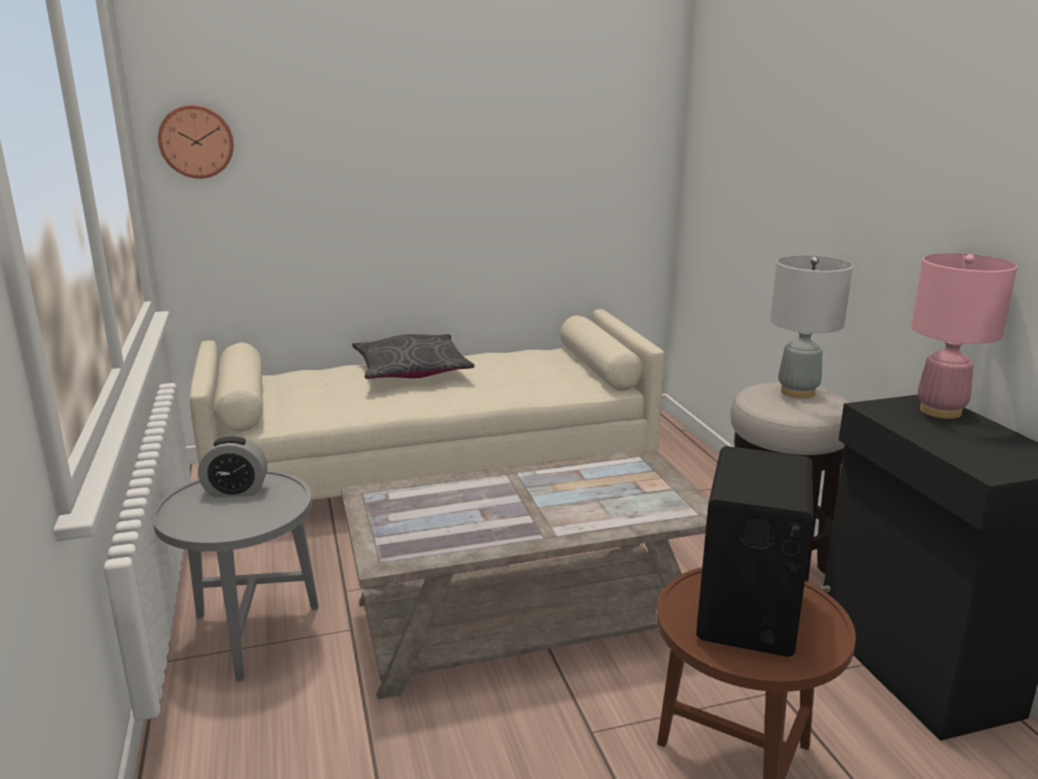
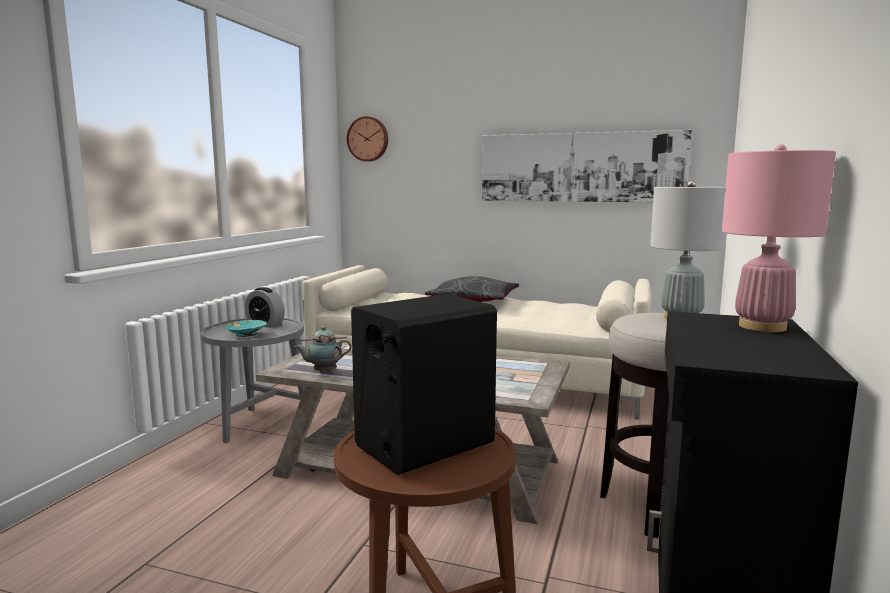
camera: 35 degrees right, 10 degrees down
none -> turquoise bowl [225,320,267,337]
none -> teapot [294,326,352,373]
none -> picture [482,130,692,202]

